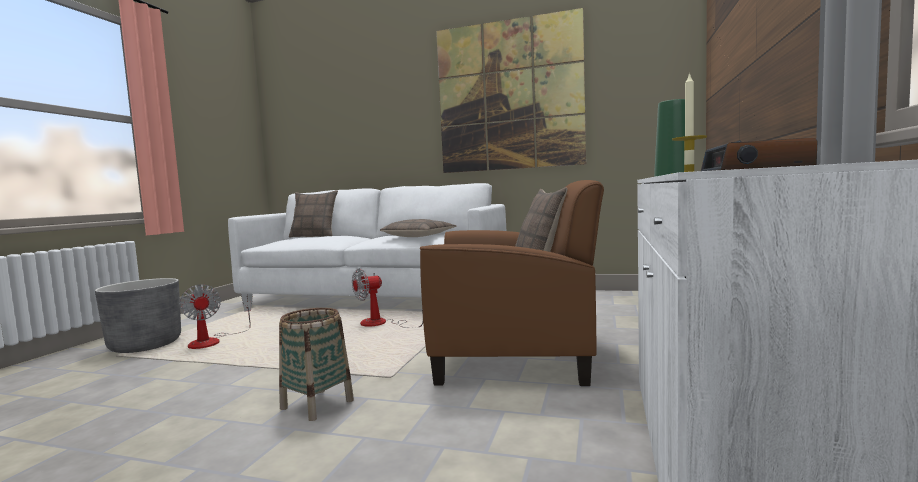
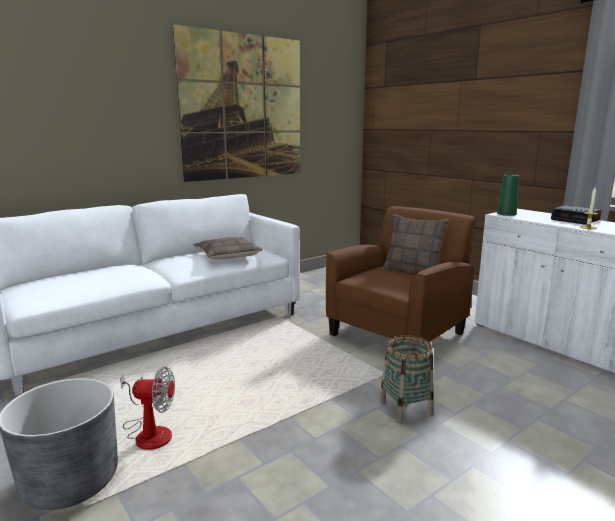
camera: 55 degrees left, 10 degrees up
pillow [289,190,338,238] -> none
fan [352,269,423,328] -> none

